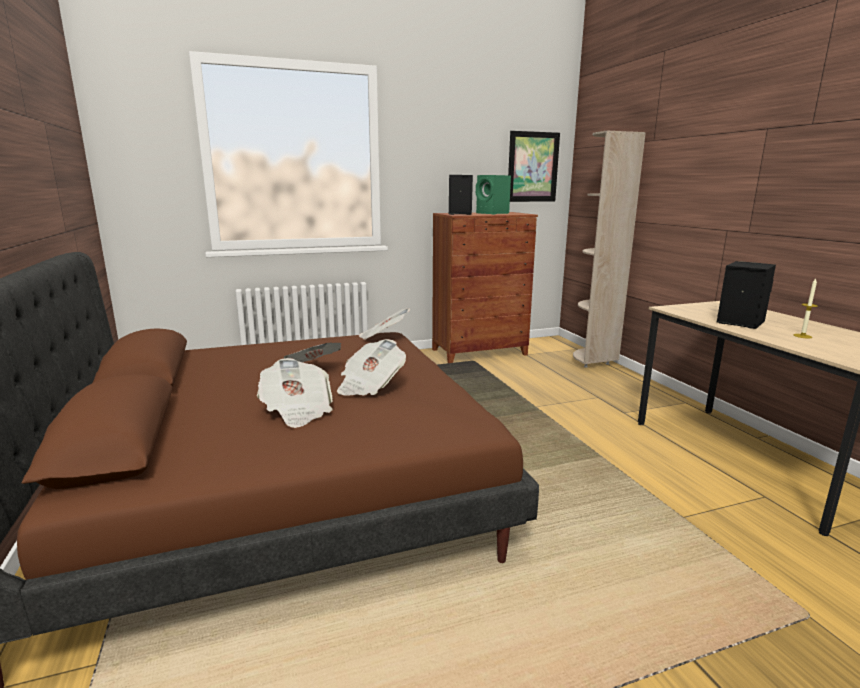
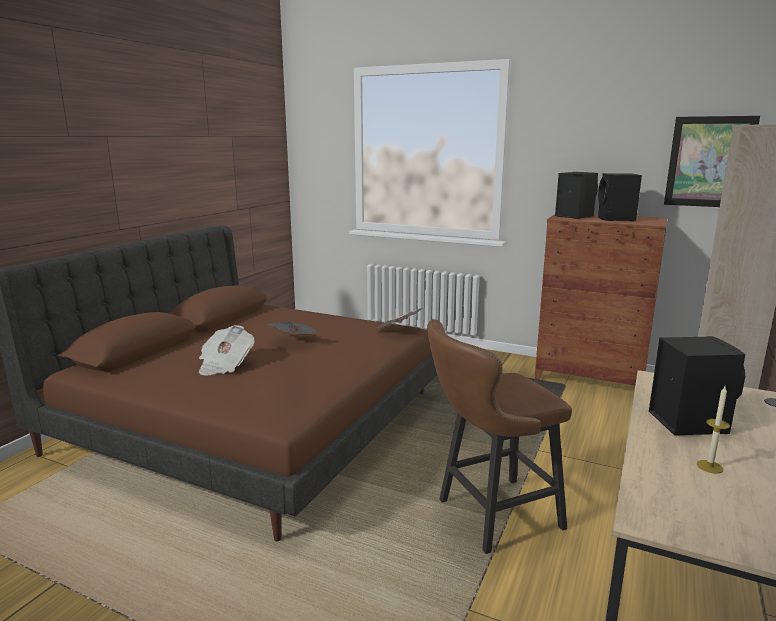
camera: 45 degrees right, 0 degrees up
newspaper [337,339,406,396] -> none
green speaker [476,175,511,214] -> black speaker [598,173,642,221]
none -> brown stool [427,319,572,554]

